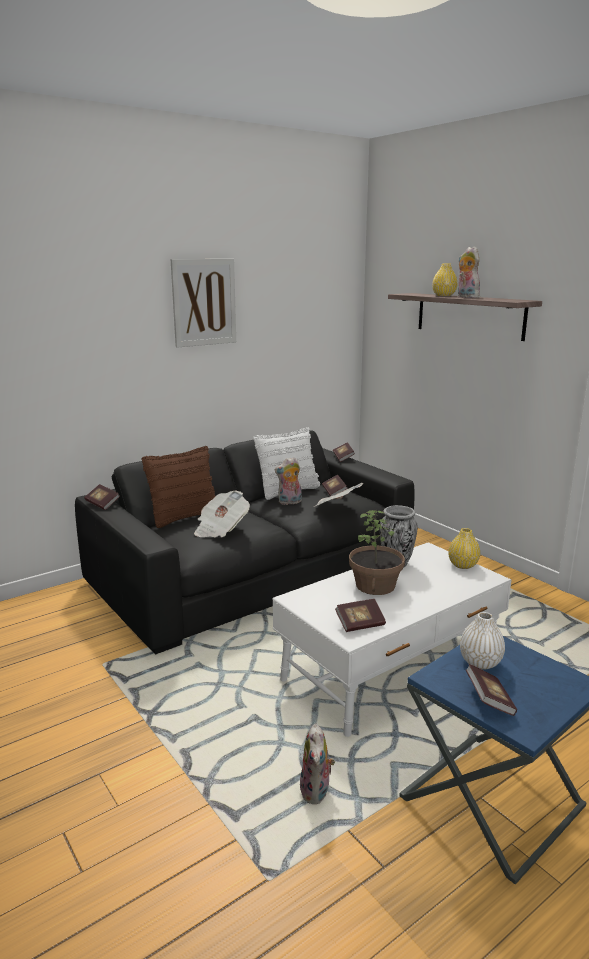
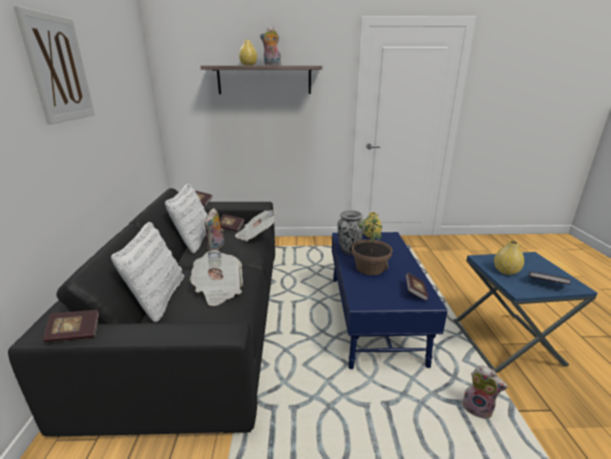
camera: 55 degrees left, 5 degrees up
brown pillow [141,446,216,528] -> white pillow [111,222,184,322]
white coffee table [272,542,512,737] -> blue coffee table [332,232,448,369]
white vase [460,612,505,670] -> yellow vase [494,241,524,275]

